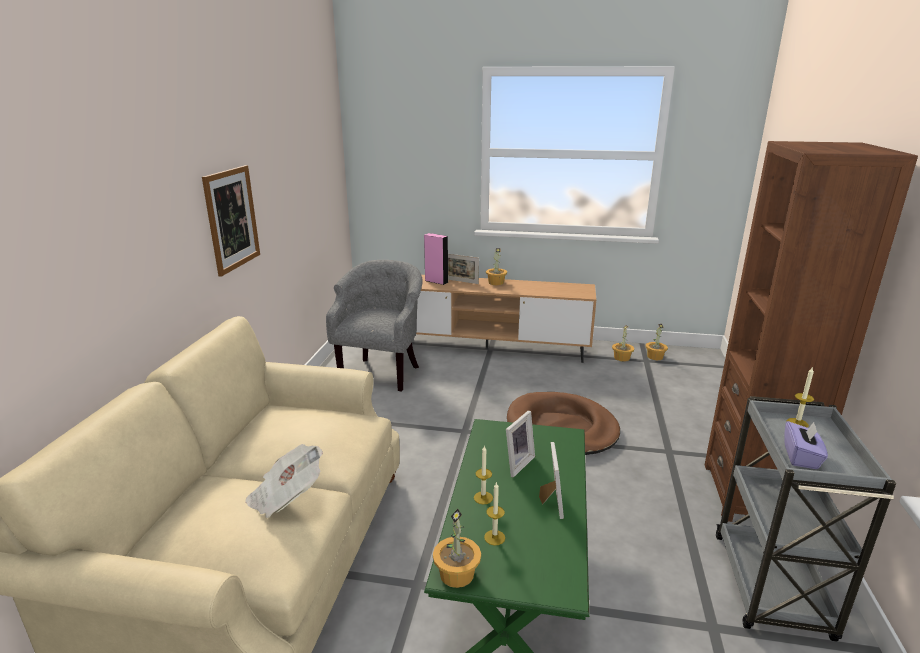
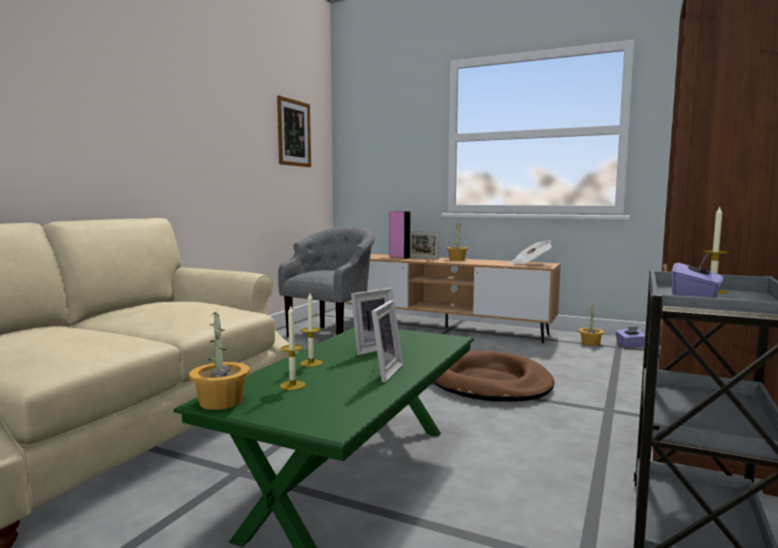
camera: 15 degrees right, 15 degrees down
picture [202,165,260,277] -> picture moved to [277,95,311,167]
newspaper [245,444,323,518] -> newspaper moved to [508,240,552,265]
potted plant [646,324,668,360] -> purple tissue box [616,327,645,347]

